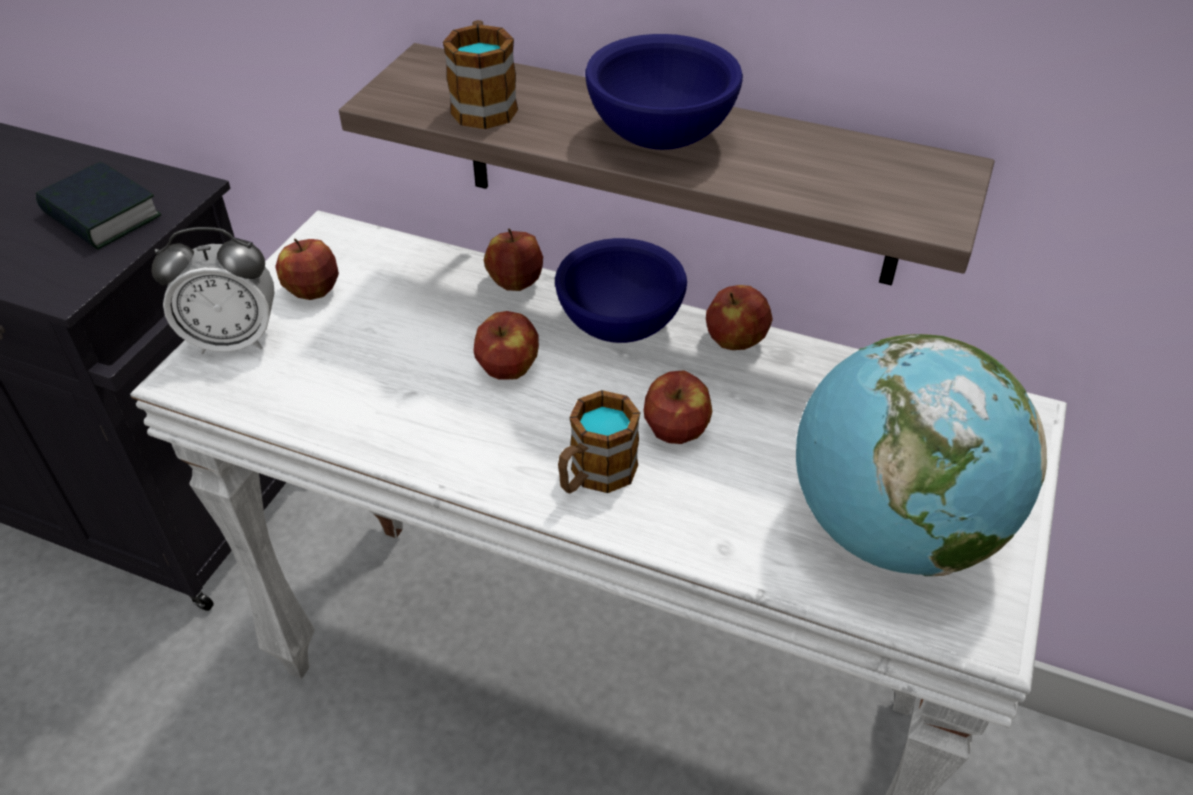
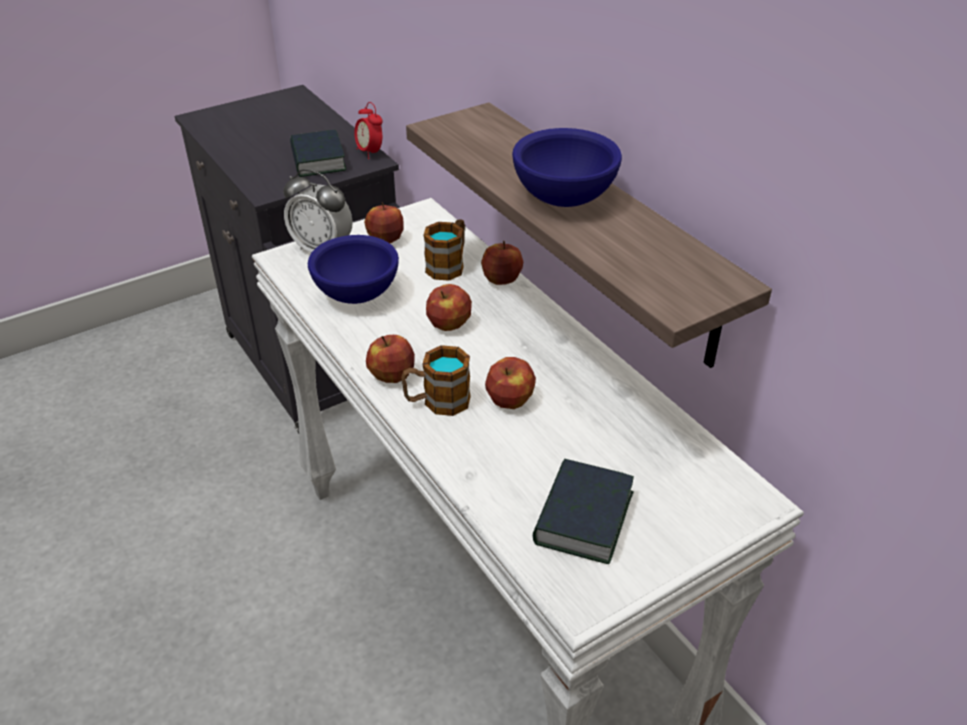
camera: 35 degrees right, 5 degrees down
mug [443,20,518,129] -> mug moved to [424,219,465,281]
blue bowl [555,238,687,343] -> blue bowl moved to [308,235,399,304]
apple [706,285,773,350] -> apple moved to [366,335,415,383]
globe [796,334,1047,576] -> book [533,459,634,564]
none -> alarm clock [354,102,383,159]

